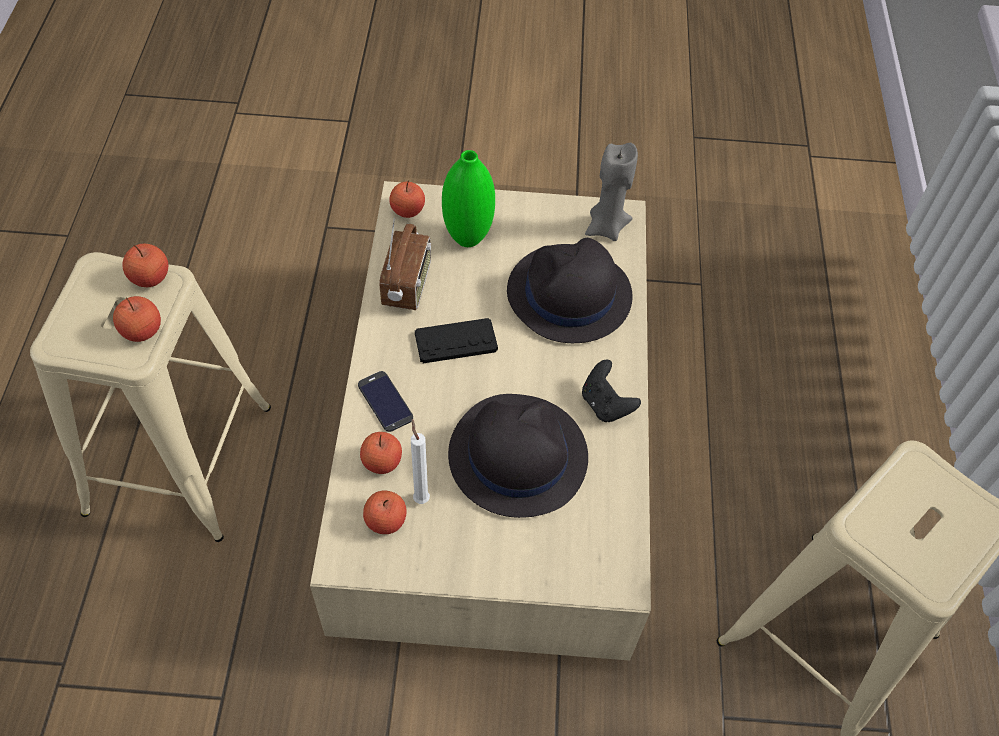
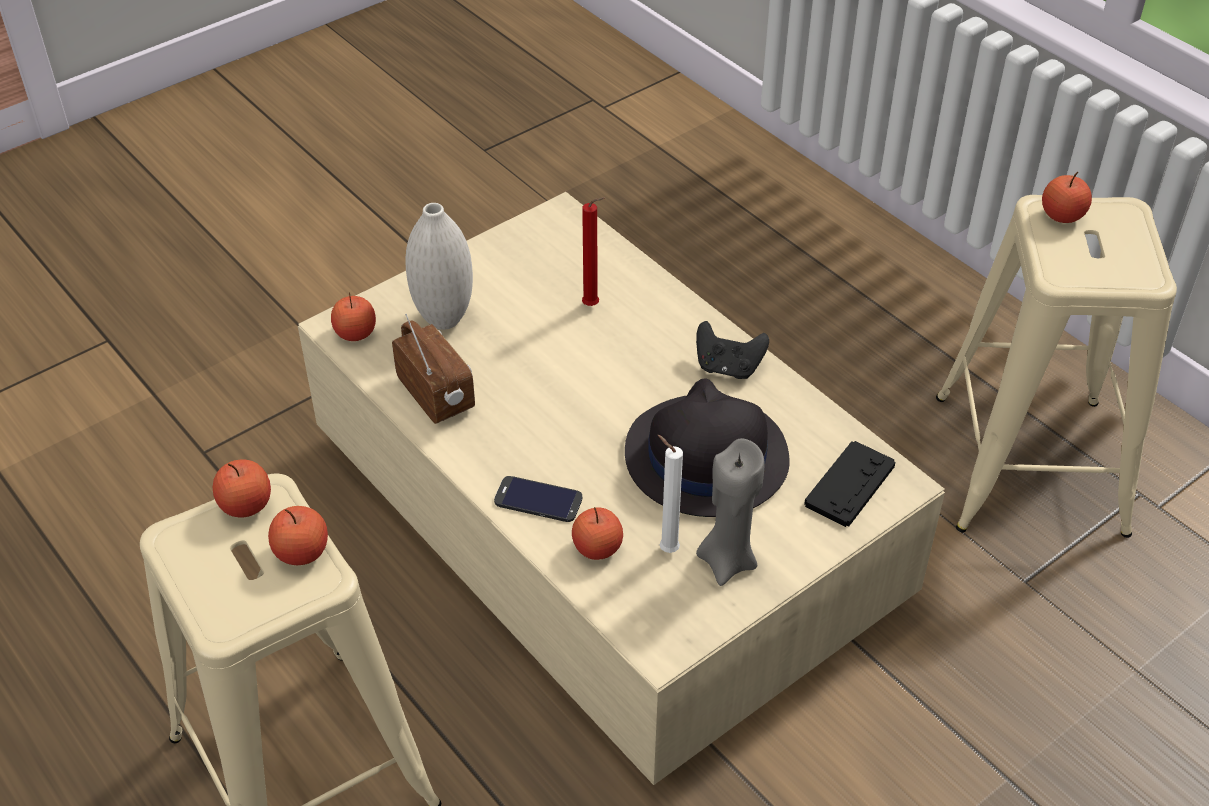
camera: 40 degrees left, 10 degrees down
apple [363,491,407,534] -> apple moved to [1042,171,1092,223]
black game controller [415,318,498,363] -> black game controller moved to [804,441,895,527]
green vase [442,150,495,247] -> white vase [405,203,473,330]
black hat [507,238,633,343] -> red candle [582,197,605,306]
grey candle [585,143,638,241] -> grey candle moved to [696,438,764,586]

